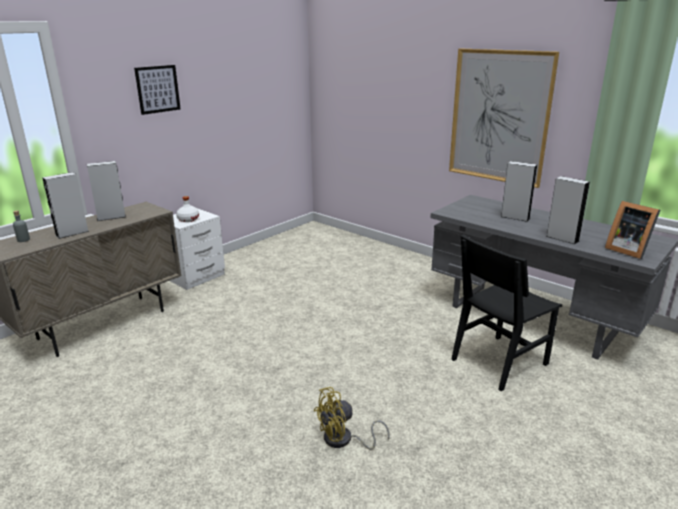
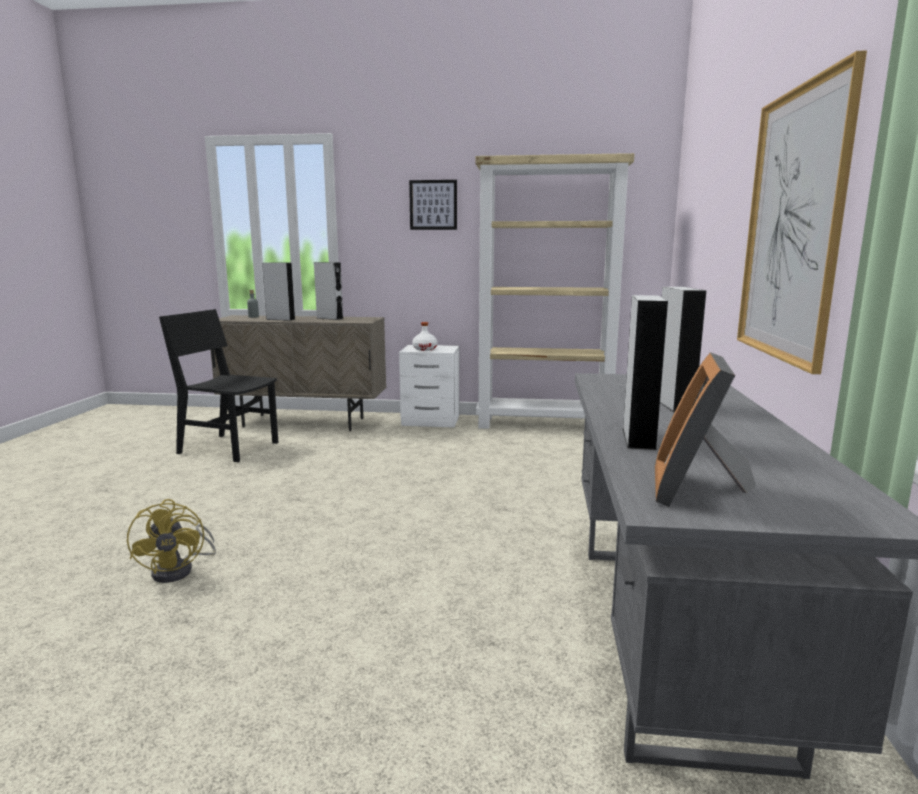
camera: 55 degrees right, 10 degrees down
yellow fan [314,387,389,449] -> yellow fan turned 135 degrees counterclockwise [127,499,216,583]
black chair [451,234,562,391] -> black chair moved to [159,309,278,462]
none -> beige bookcase [475,153,635,429]

